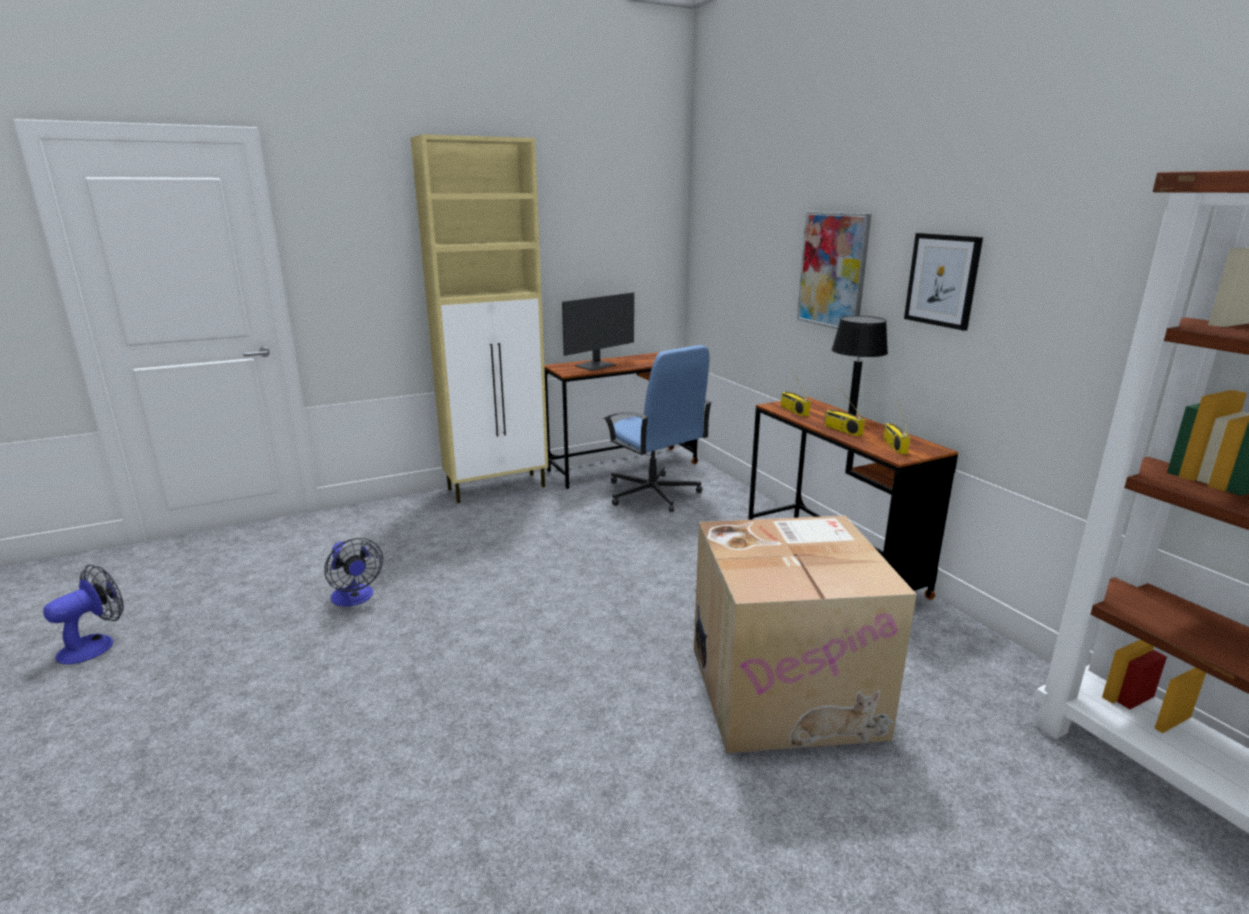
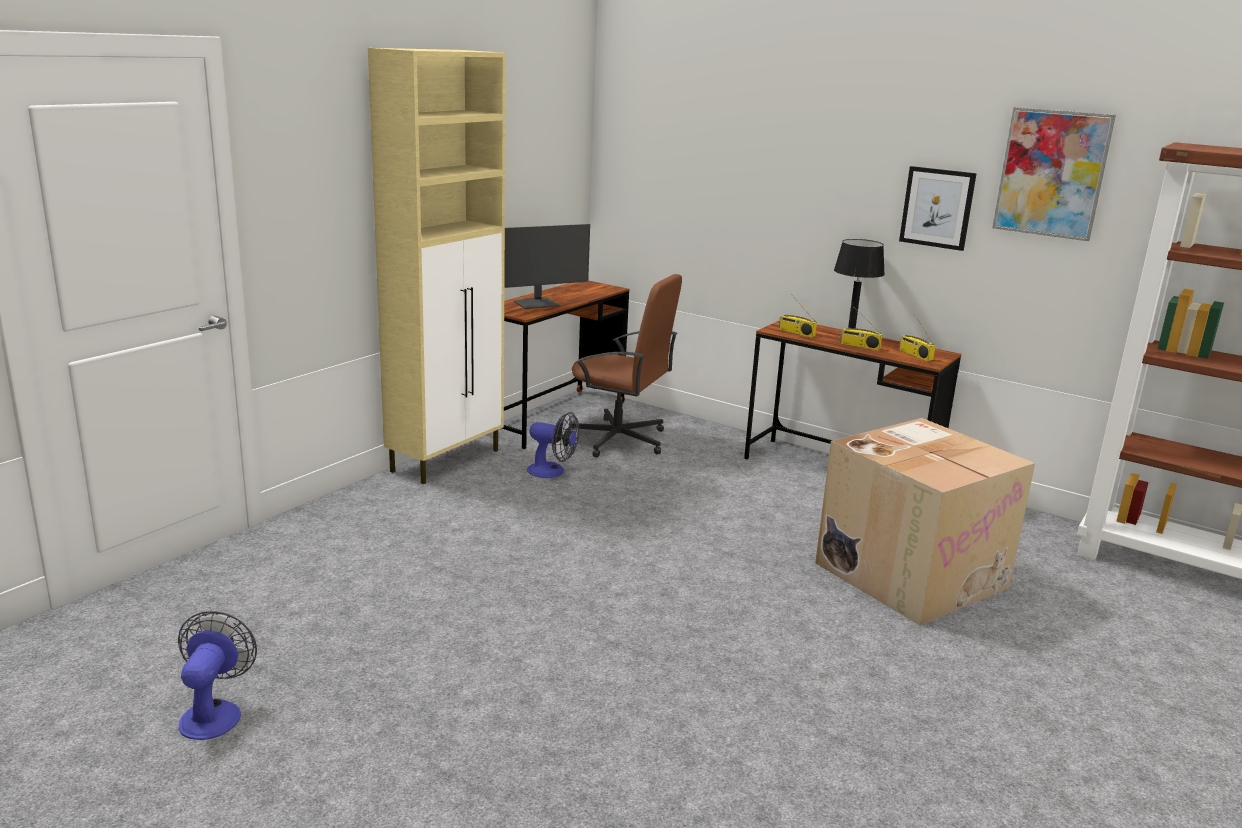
camera: 30 degrees left, 0 degrees up
fan [324,538,383,607] -> fan moved to [527,412,579,478]
monitor [562,292,634,371] -> monitor turned 45 degrees clockwise [504,224,590,309]
blue office chair [603,345,712,512] -> brown office chair [569,274,682,458]
picture [797,212,872,329] -> picture moved to [992,107,1116,241]

